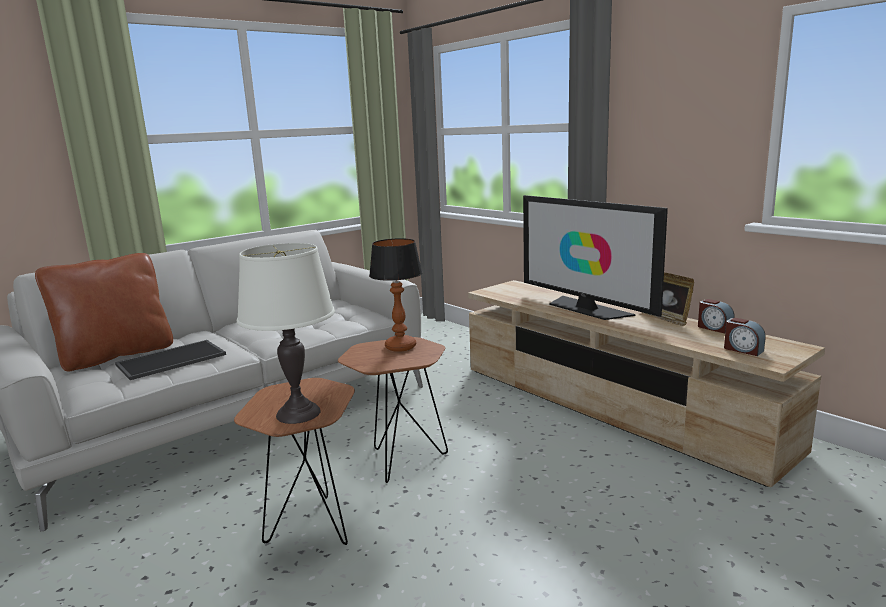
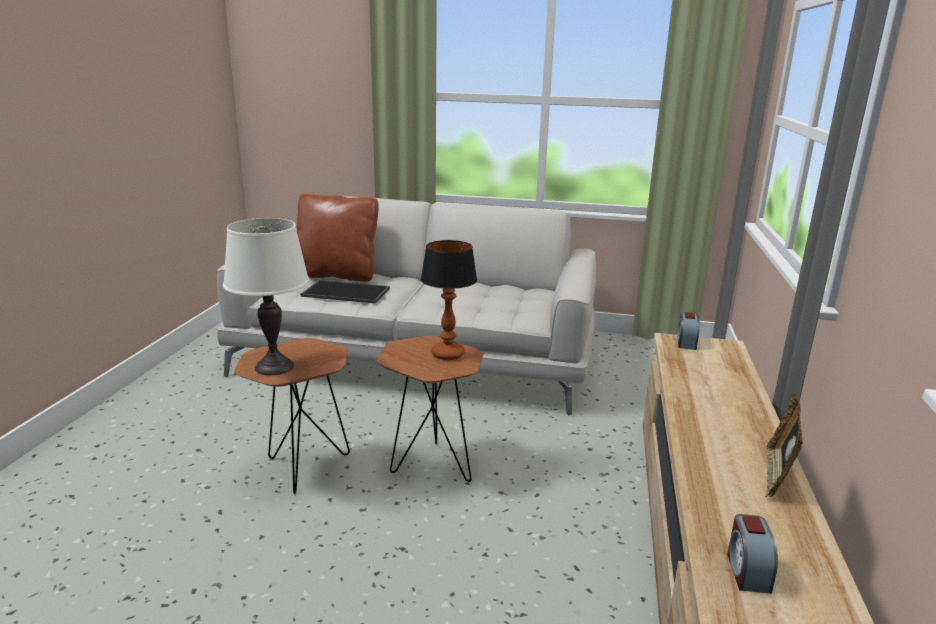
camera: 50 degrees right, 5 degrees up
television [523,195,668,320] -> none
alarm clock [698,299,735,333] -> alarm clock moved to [677,312,700,350]

